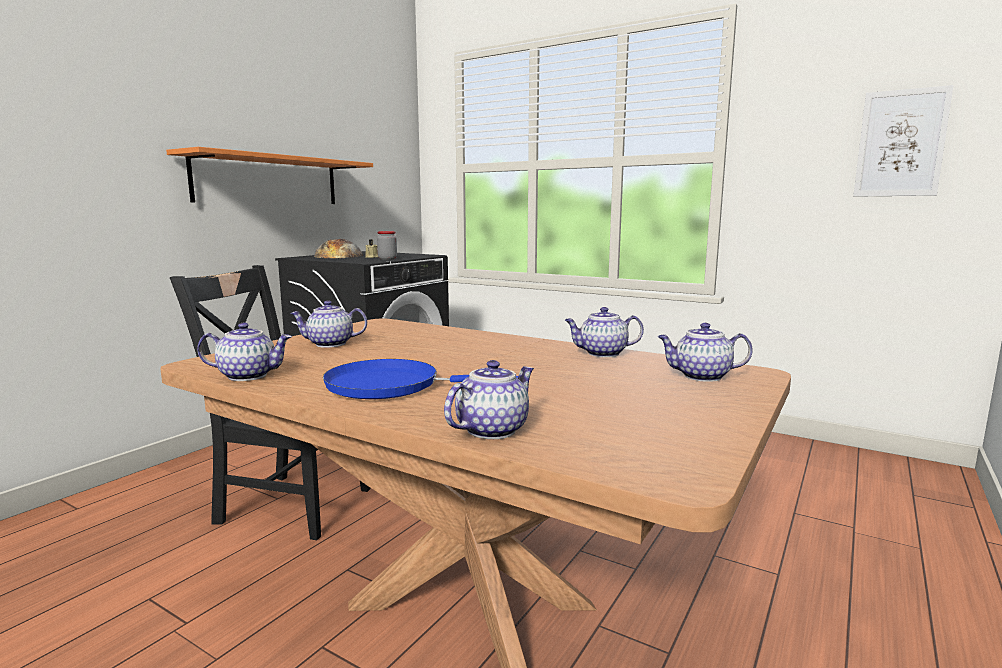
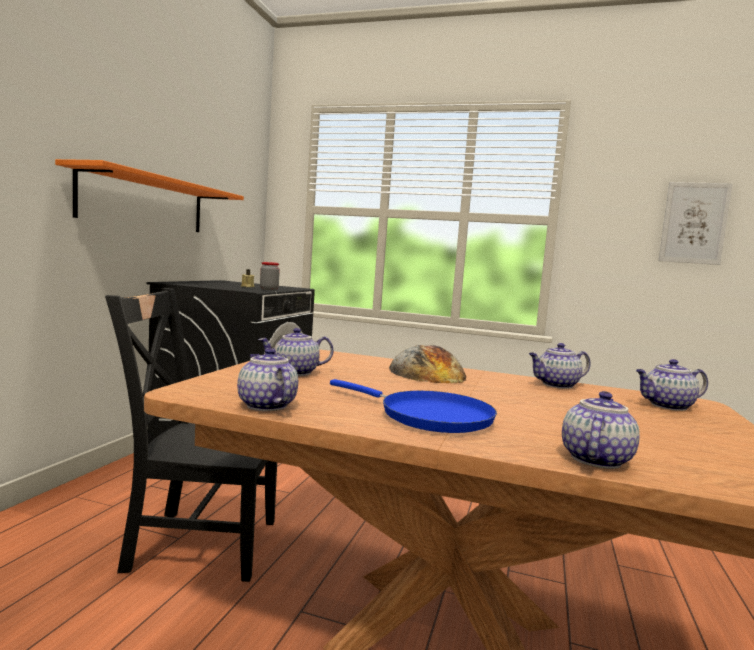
camera: 15 degrees left, 5 degrees down
teapot [197,323,292,381] -> teapot turned 105 degrees counterclockwise [237,348,298,411]
bread [314,239,363,258] -> bread moved to [389,345,466,383]
blue frying pan [323,359,518,399] -> blue frying pan turned 135 degrees counterclockwise [330,379,497,433]

